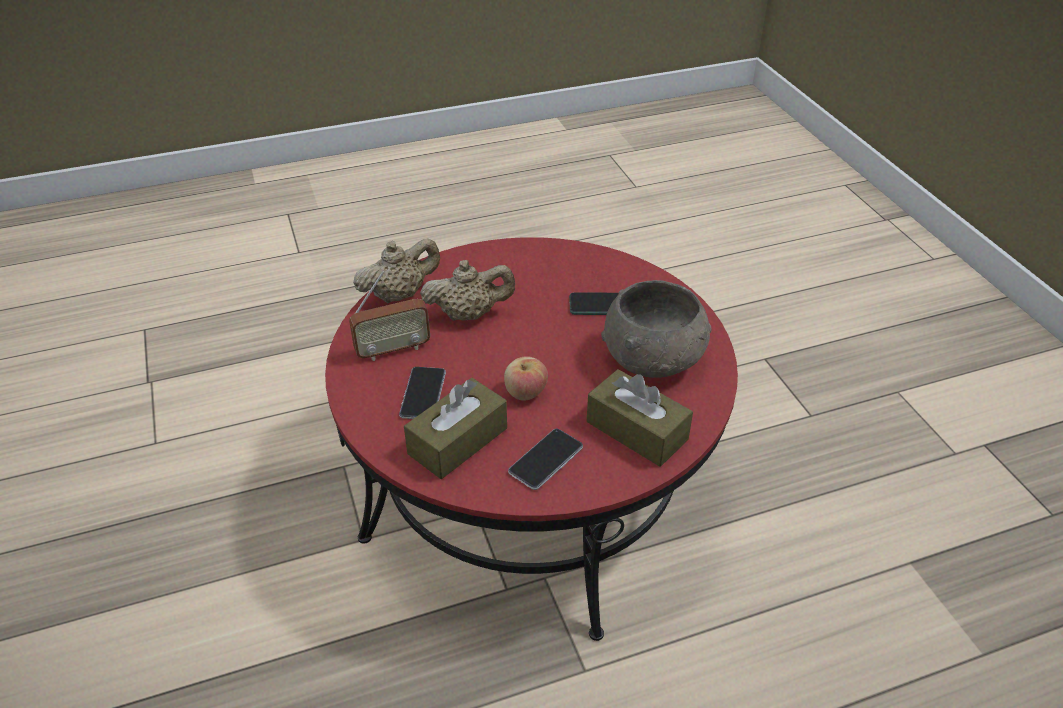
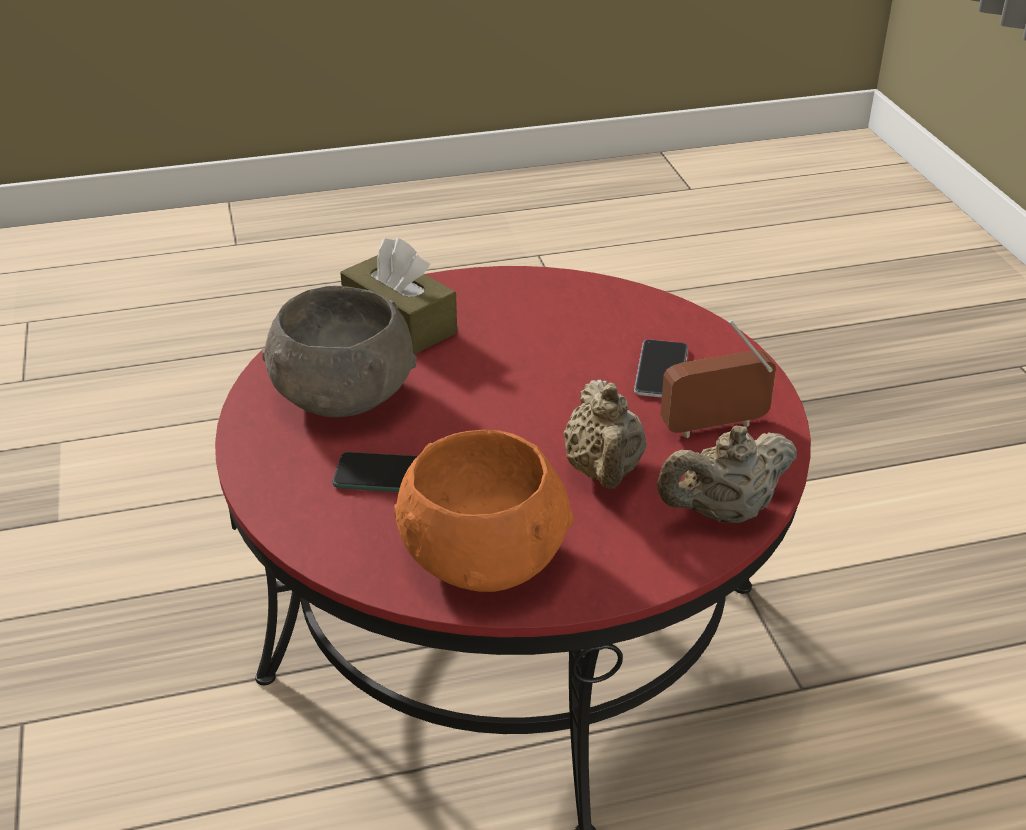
camera: 175 degrees left, 5 degrees down
brown tissue box [404,378,507,479] -> none
beige teapot [420,260,515,321] -> beige teapot turned 90 degrees counterclockwise [563,380,647,489]
apple [504,356,548,400] -> none
phone [508,429,583,490] -> none
none -> orange bowl [394,430,574,592]

